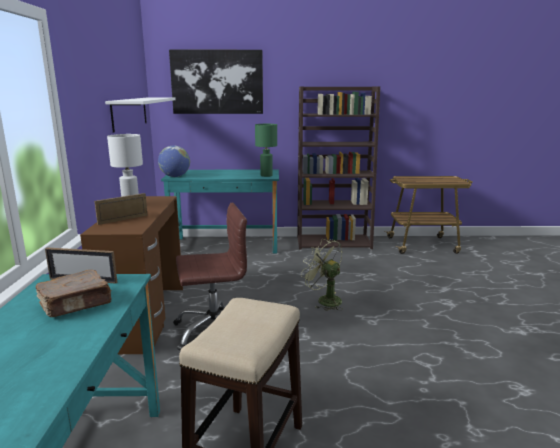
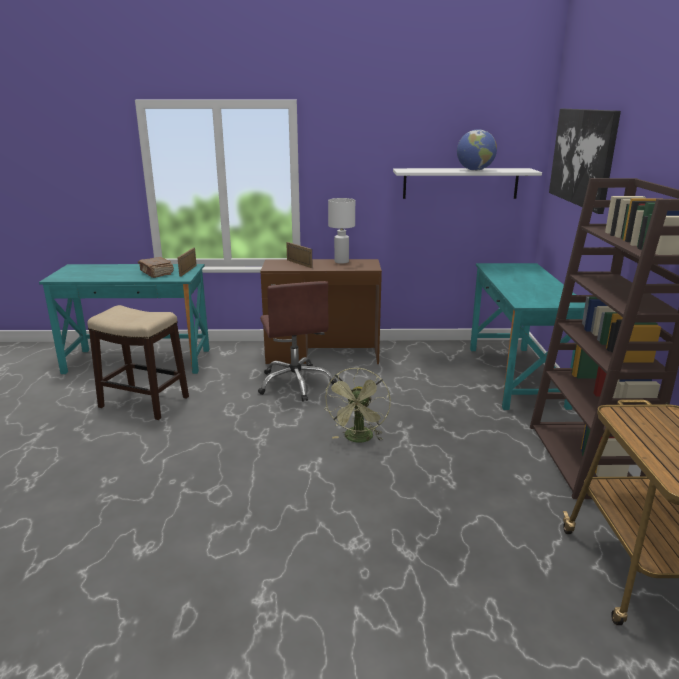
camera: 90 degrees right, 5 degrees up
globe [158,145,190,177] -> globe moved to [457,129,497,171]
green table lamp [255,124,277,177] -> none
green fan [301,239,343,311] -> green fan turned 150 degrees clockwise [324,368,391,442]

